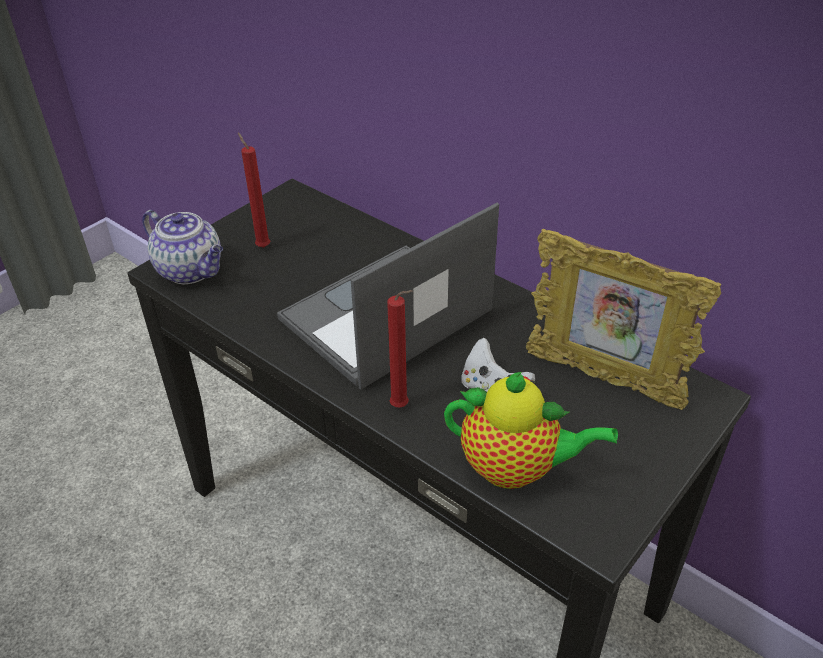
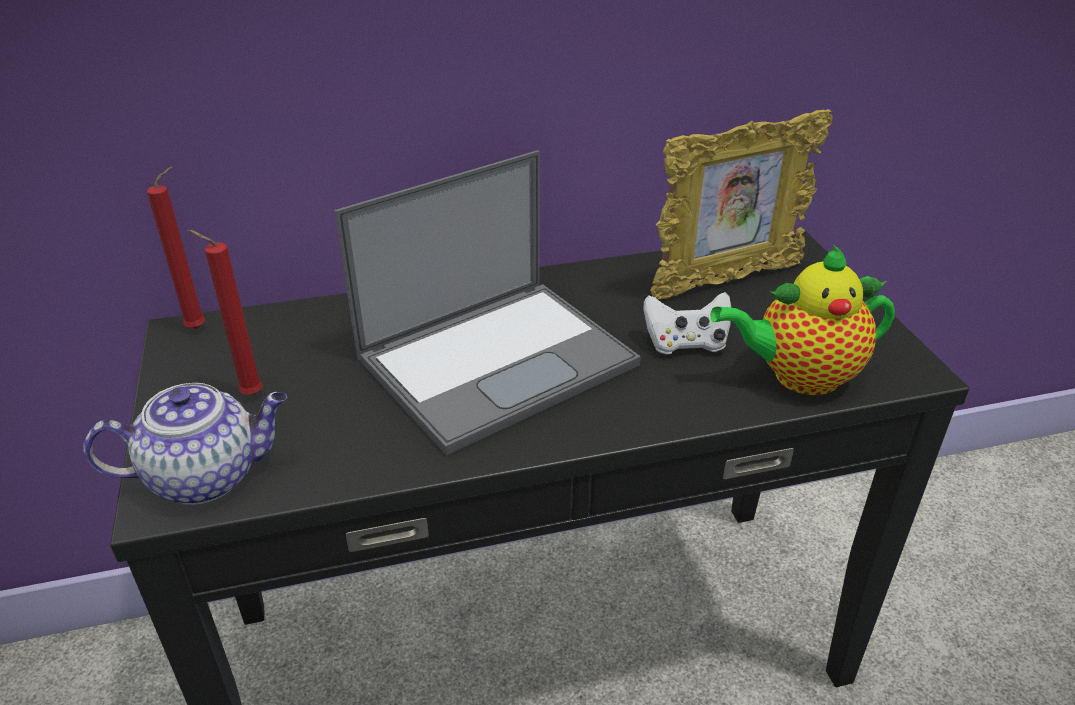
camera: 55 degrees left, 5 degrees down
laptop [277,203,499,390] -> laptop turned 120 degrees counterclockwise [335,150,641,456]
red candle [387,290,413,408] -> red candle moved to [147,167,205,329]
teapot [444,372,618,489] -> teapot turned 150 degrees counterclockwise [710,245,895,395]

